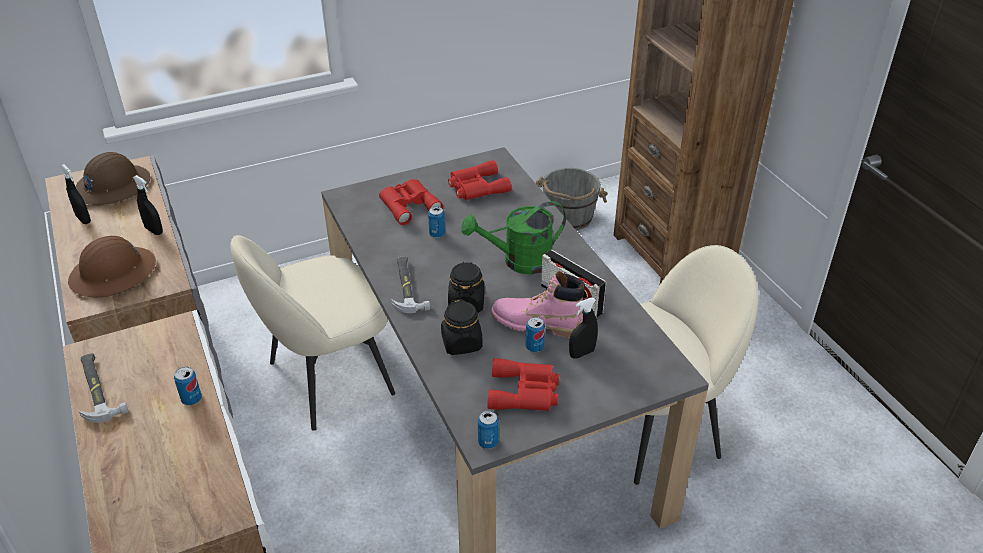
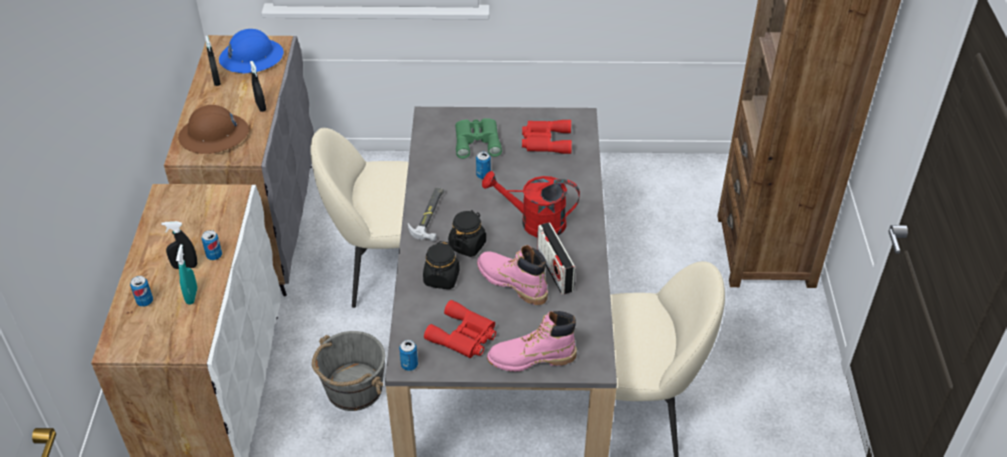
camera: 25 degrees right, 5 degrees up
brown hard hat [75,152,150,205] -> blue hard hat [219,29,284,73]
hammer [79,353,129,423] -> none
red binoculars [379,179,443,225] -> green binoculars [455,118,502,159]
green watering can [461,201,566,274] -> red watering can [482,171,580,238]
can [526,317,545,352] -> can moved to [130,276,153,307]
grey bucket [536,168,608,230] -> grey bucket moved to [312,331,385,411]
black spray bottle [569,298,598,359] -> black spray bottle moved to [161,221,197,269]
none -> turquoise spray bottle [176,244,197,305]
none -> pink boot [487,311,577,372]

